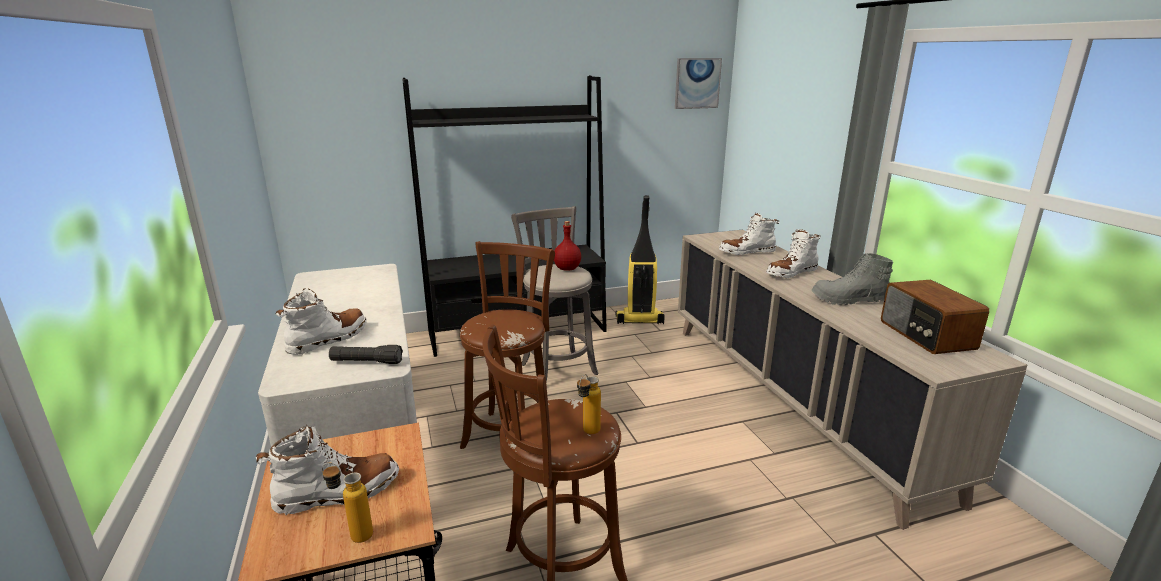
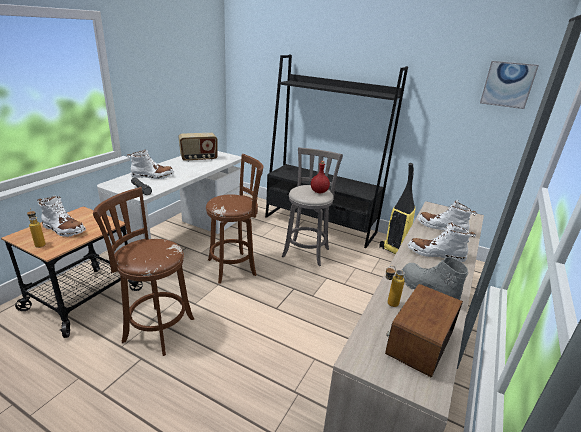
camera: 45 degrees right, 5 degrees up
bottle [577,374,601,434] -> bottle moved to [386,266,405,307]
none -> radio [178,133,218,162]

